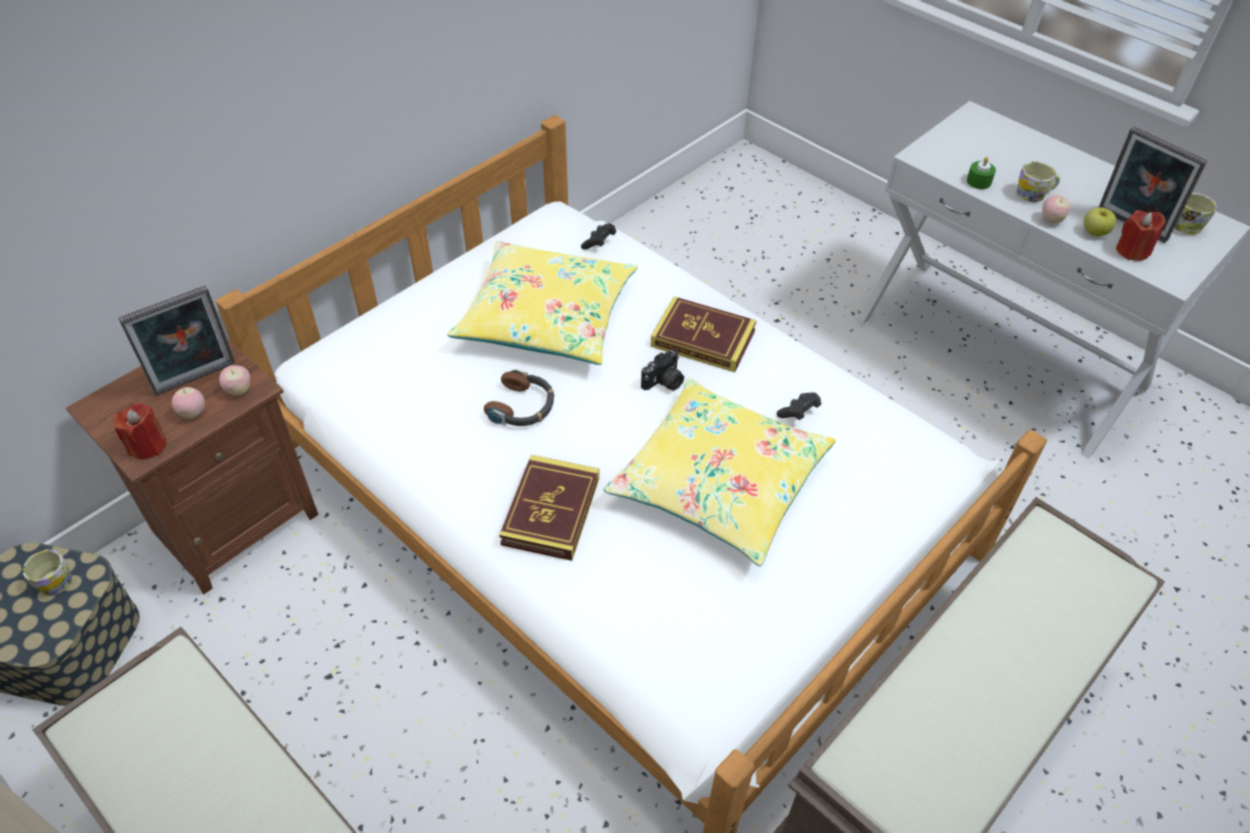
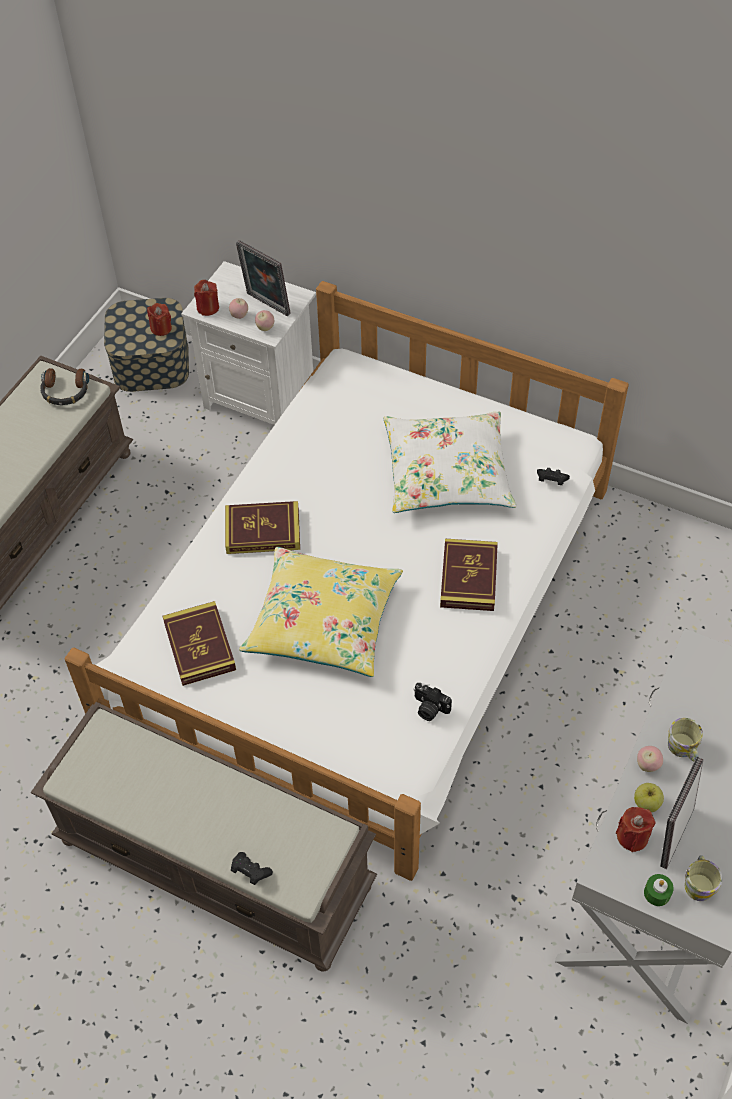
camera: 75 degrees right, 5 degrees up
mug [22,549,72,596] -> red candle [147,303,172,336]
brown nightstand [66,338,318,594] -> white nightstand [181,261,316,425]
yellow pillow [447,241,638,365] -> white pillow [384,411,516,513]
headphones [484,369,554,426] -> headphones moved to [40,368,89,405]
camera [641,349,684,391] -> camera moved to [413,683,452,721]
black game controller [777,392,821,420] -> black game controller moved to [231,852,273,885]
green candle [967,157,996,189] -> green candle moved to [644,874,674,906]
none -> book [163,601,236,686]

